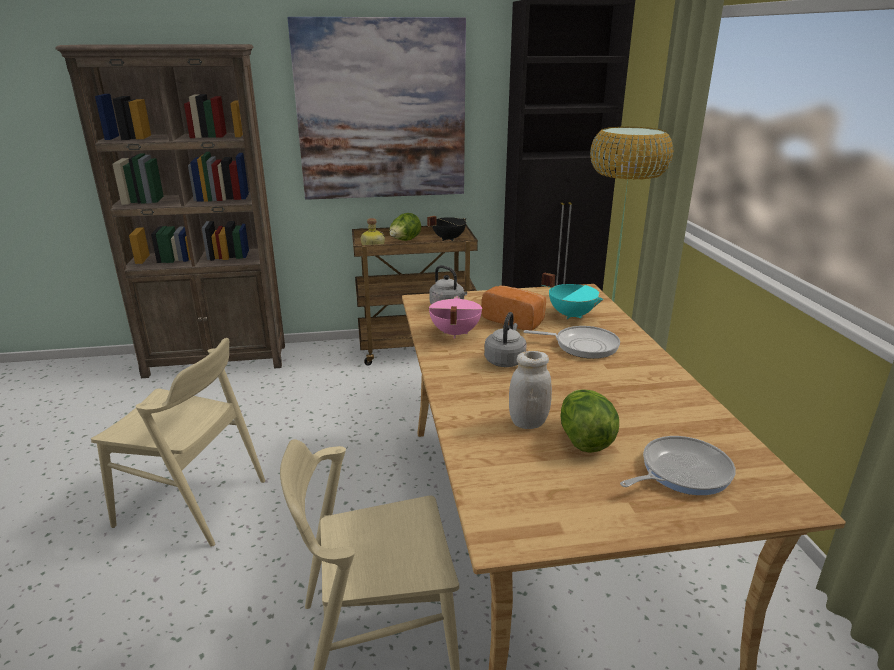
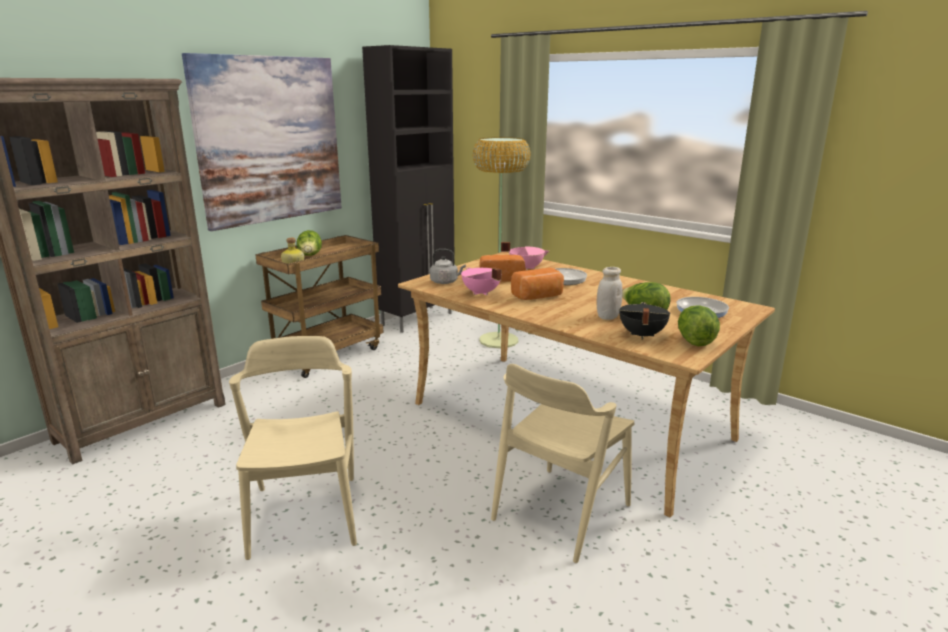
camera: 40 degrees left, 5 degrees down
beige chair [91,338,265,546] -> beige chair turned 75 degrees counterclockwise [229,336,357,560]
black cooking pot [427,216,466,241] -> black cooking pot moved to [619,302,670,339]
grey kettle [484,312,527,367] -> bread [511,268,564,300]
turquoise cooking pot [541,273,604,319] -> pink cooking pot [501,242,549,270]
none -> lettuce [678,305,720,346]

